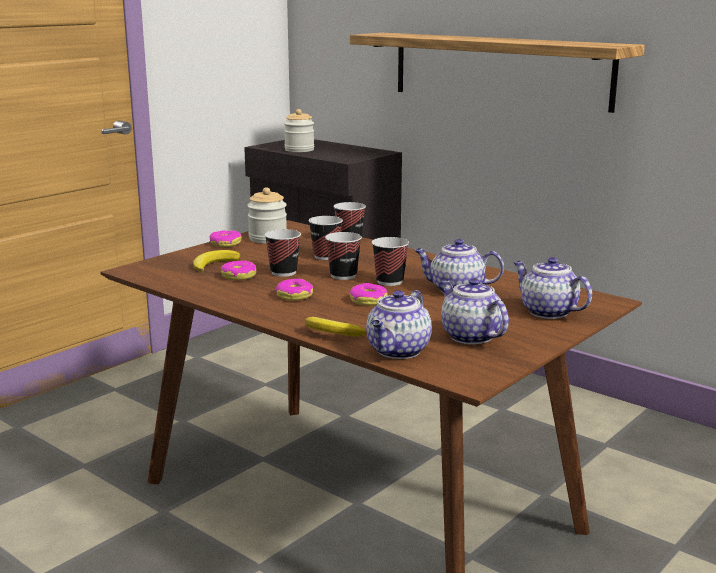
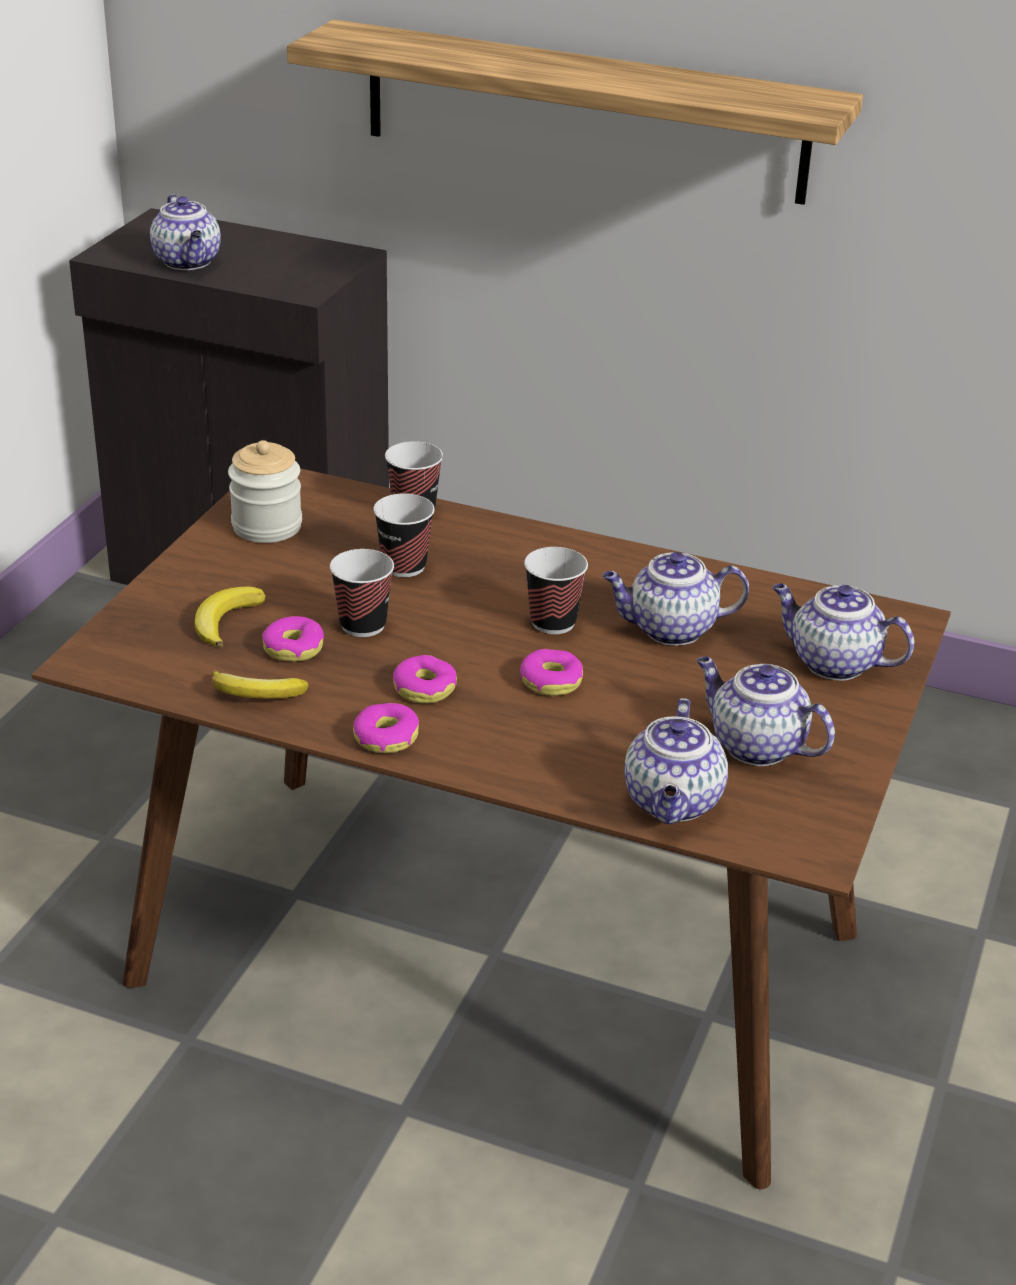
camera: 20 degrees left, 15 degrees up
donut [209,230,242,247] -> donut moved to [353,703,419,753]
jar [284,109,314,152] -> teapot [150,194,221,270]
banana [305,317,366,337] -> banana moved to [212,670,309,699]
cup [325,232,362,280] -> none

